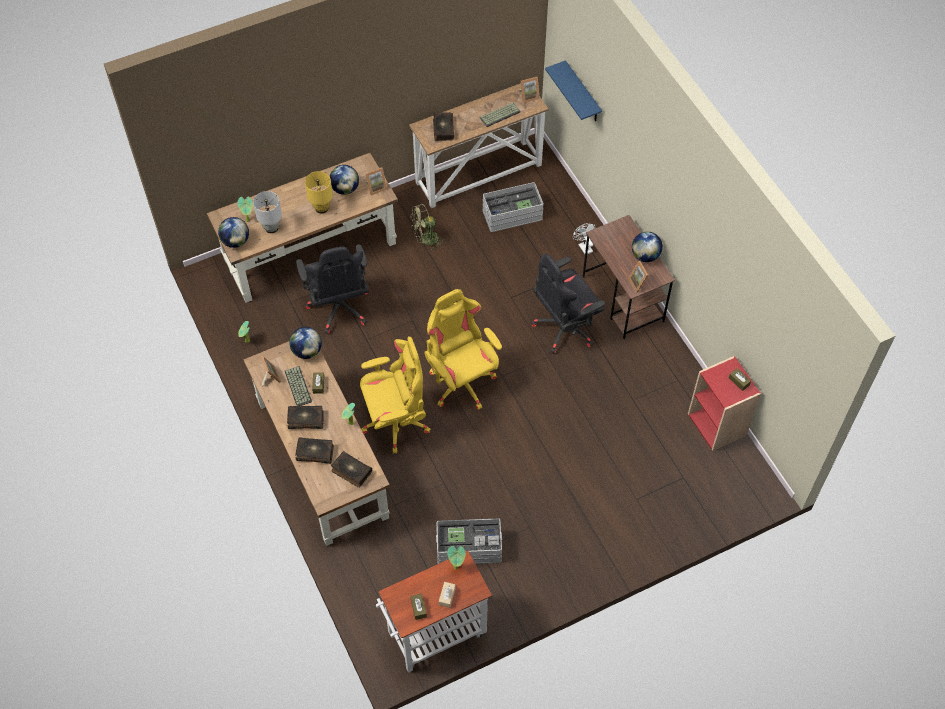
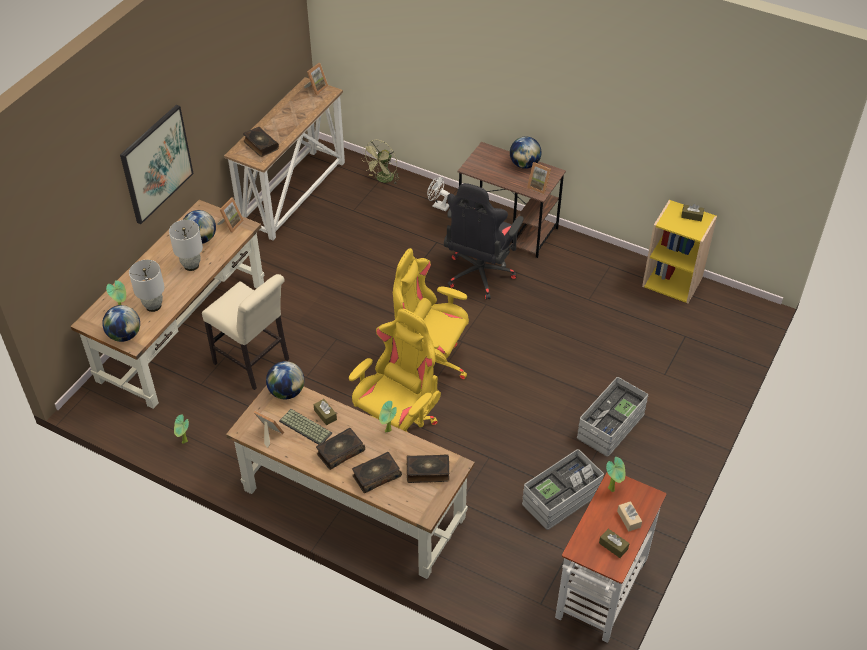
camera: 35 degrees left, 10 degrees down
black office chair [296,244,369,334] -> beige stool [202,274,289,390]
yellow table lamp [305,171,333,213] -> white table lamp [169,220,203,271]
green fan [412,204,445,250] -> green fan moved to [362,140,400,184]
keyboard [480,103,521,127] -> none
grey storage box [482,182,543,232] -> grey storage box moved to [577,377,648,457]
blue shelf [545,60,602,121] -> none
red bookcase [688,356,761,451] -> yellow bookcase [642,200,717,303]
none -> picture [120,105,193,224]

